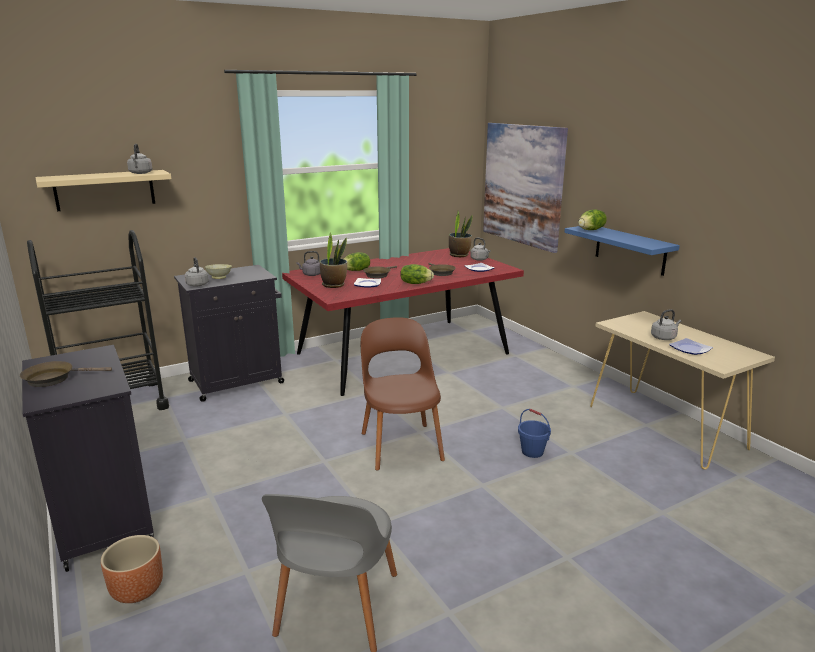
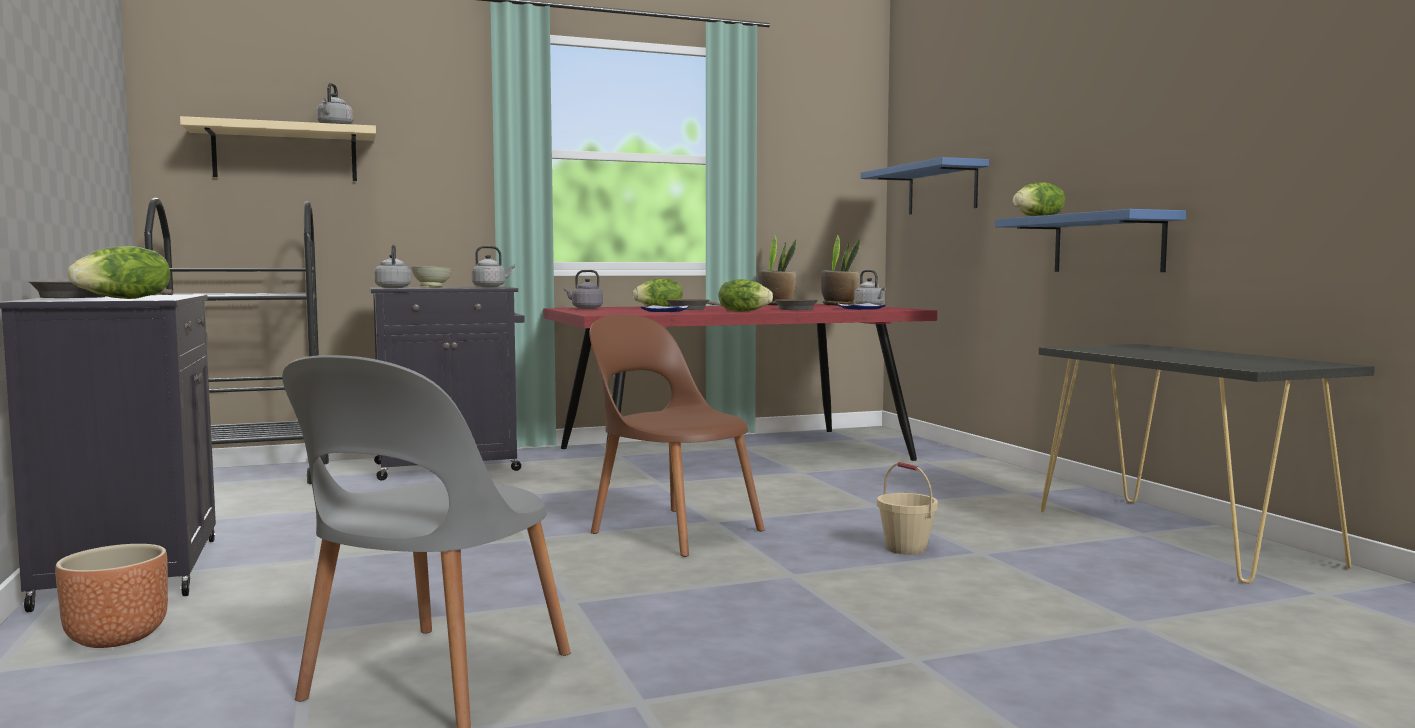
camera: 10 degrees right, 15 degrees down
potted plant [320,232,347,288] -> potted plant moved to [758,235,797,305]
brown chair [361,317,445,471] -> brown chair turned 45 degrees counterclockwise [589,314,765,557]
picture [483,123,568,253] -> blue shelf [861,157,989,215]
blue bucket [518,409,551,458] -> beige bucket [877,462,938,555]
beige console table [590,311,775,469] -> black console table [1039,344,1375,584]
grey kettle [651,309,681,340] -> grey kettle moved to [472,246,515,287]
plate [669,338,713,355] -> none
none -> lettuce [68,246,170,299]

